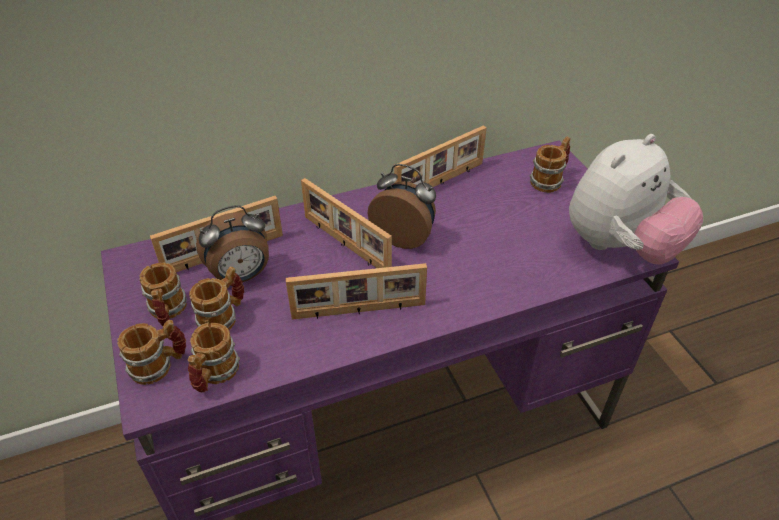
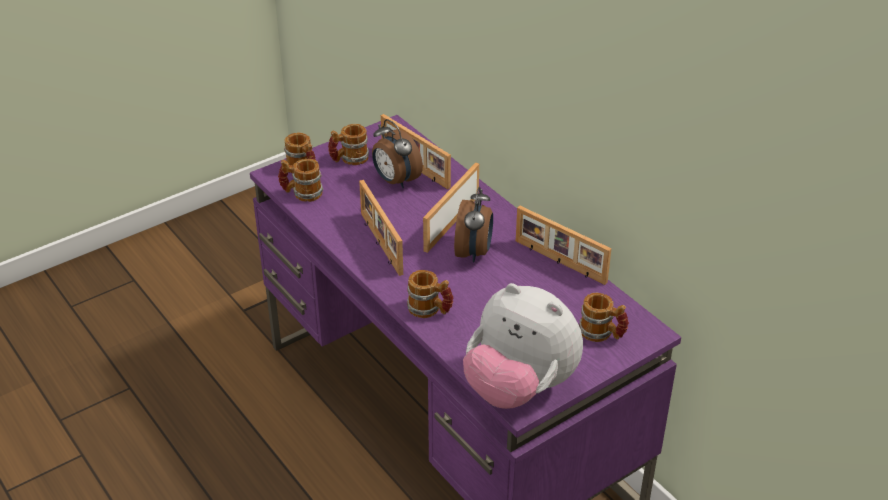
camera: 75 degrees right, 5 degrees down
mug [189,267,244,330] -> mug moved to [407,270,453,318]

